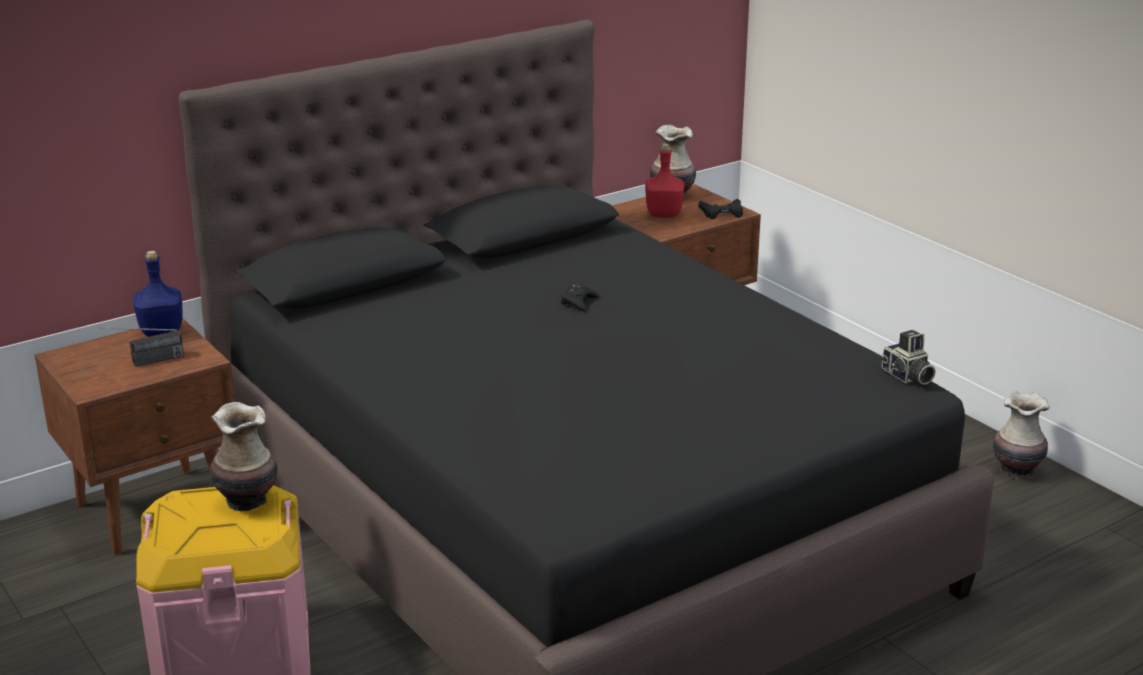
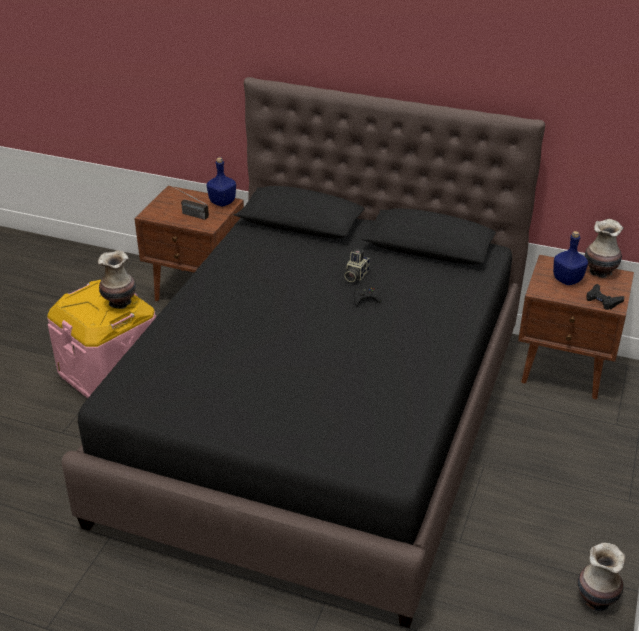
camera: 55 degrees right, 10 degrees up
red bottle [645,144,684,218] -> blue bottle [553,231,588,285]
camera [880,330,936,385] -> camera moved to [344,249,370,282]

